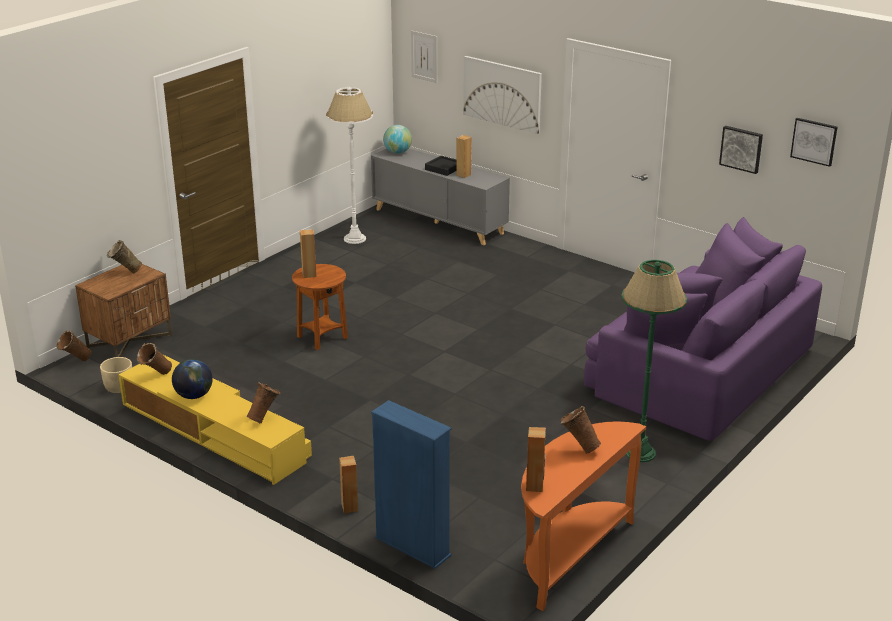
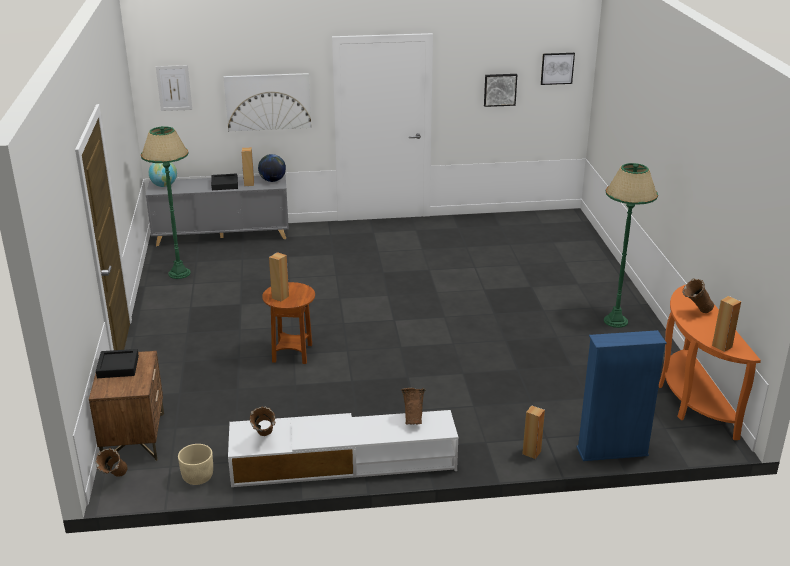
camera: 45 degrees left, 0 degrees up
beige vase [107,240,142,273] -> black tray [96,349,139,378]
yellow tv stand [119,354,312,485] -> white tv stand [228,410,458,487]
globe [172,359,213,399] -> globe moved to [258,154,286,182]
white floor lamp [326,87,373,244] -> green floor lamp [141,126,191,279]
purple sofa [584,217,822,441] -> none

